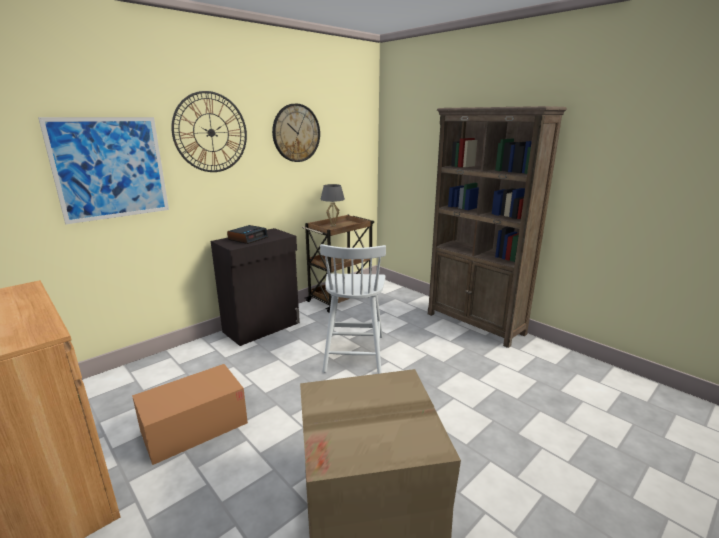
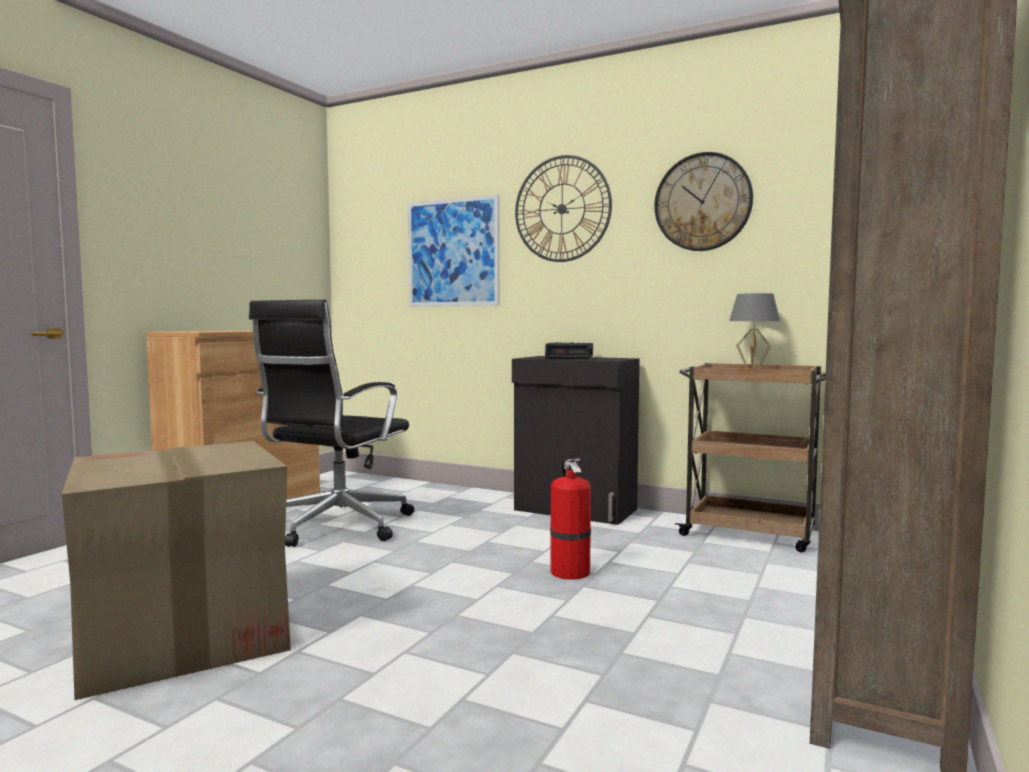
camera: 70 degrees right, 15 degrees down
cardboard box [132,364,248,465] -> black office chair [249,300,414,547]
white chair [320,244,386,374] -> fire extinguisher [550,459,591,580]

